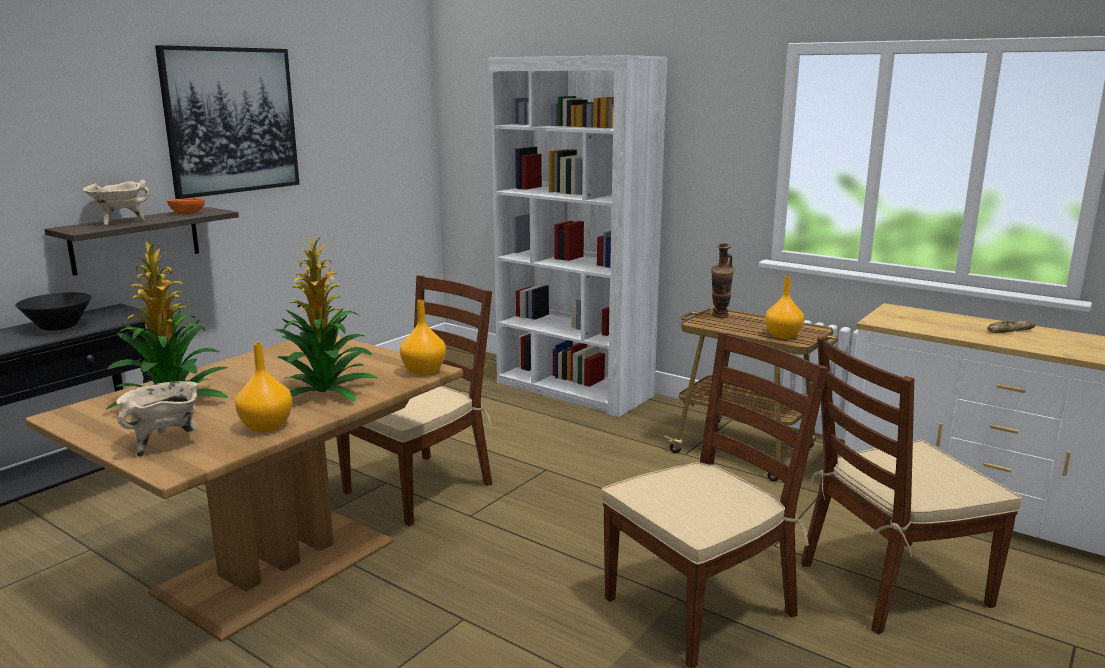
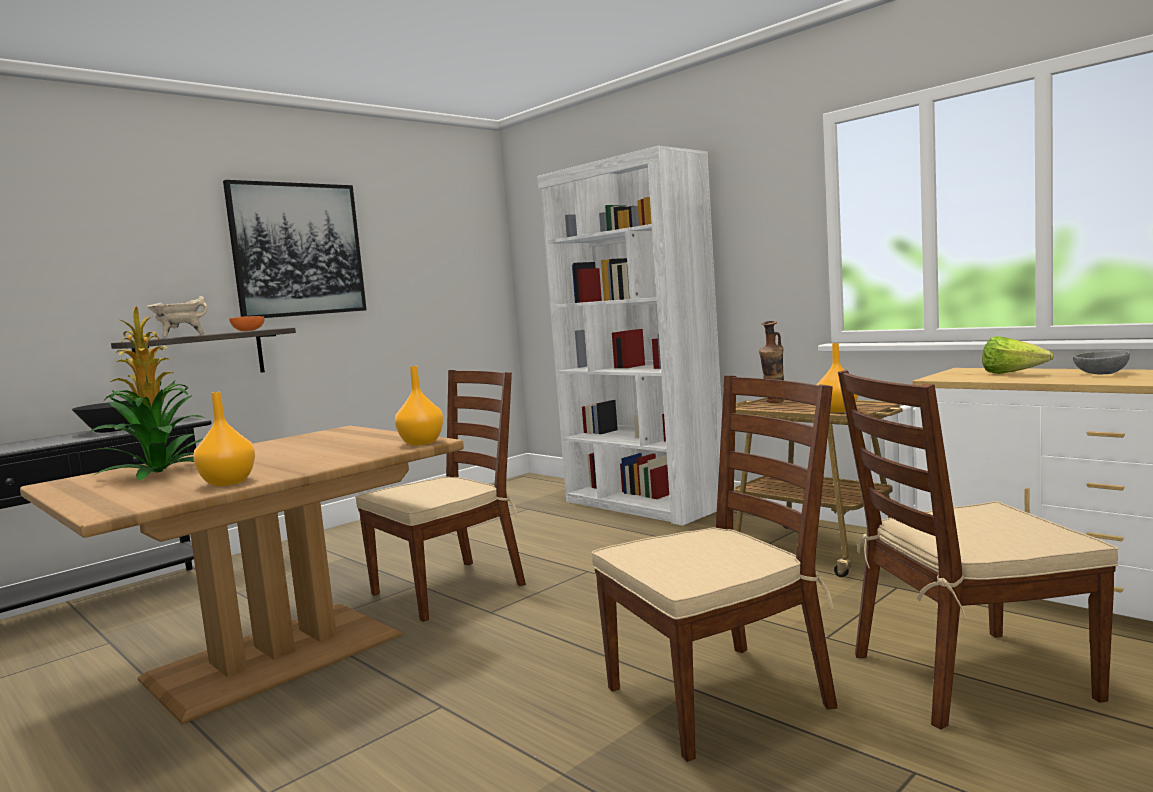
camera: 10 degrees right, 10 degrees down
beige cooking pot [116,381,198,457] -> none
potted plant [274,235,378,402] -> none
bread [987,321,1035,333] -> grey bowl [1073,351,1130,375]
none -> lettuce [982,336,1054,374]

